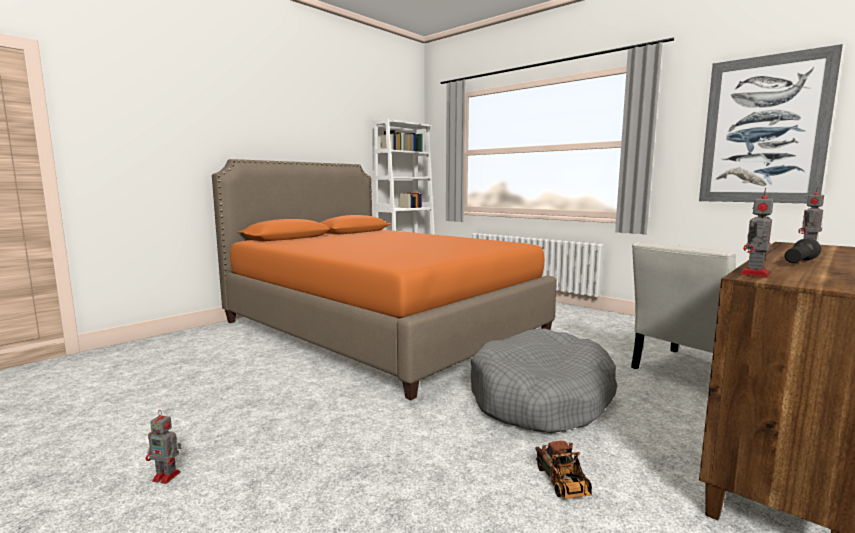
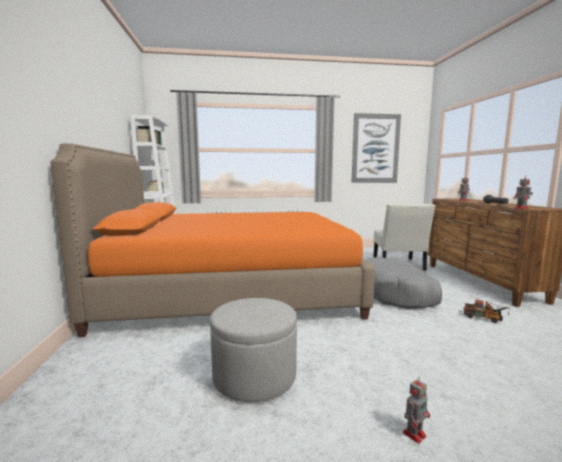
camera: 50 degrees left, 0 degrees up
none -> grey ottoman [210,298,297,402]

